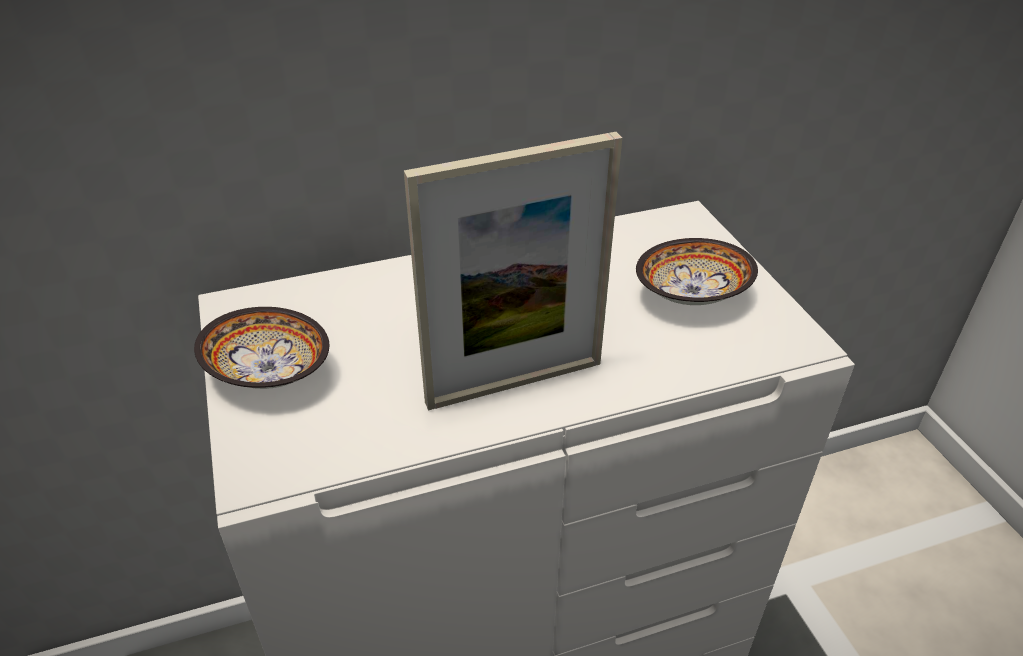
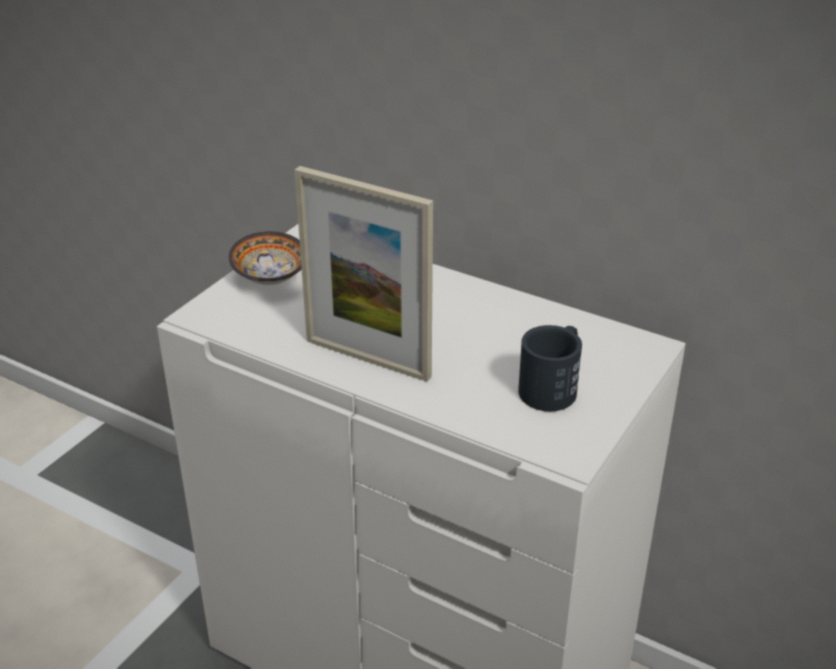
camera: 50 degrees right, 5 degrees down
bowl [636,238,758,305] -> black mug [518,325,582,411]

